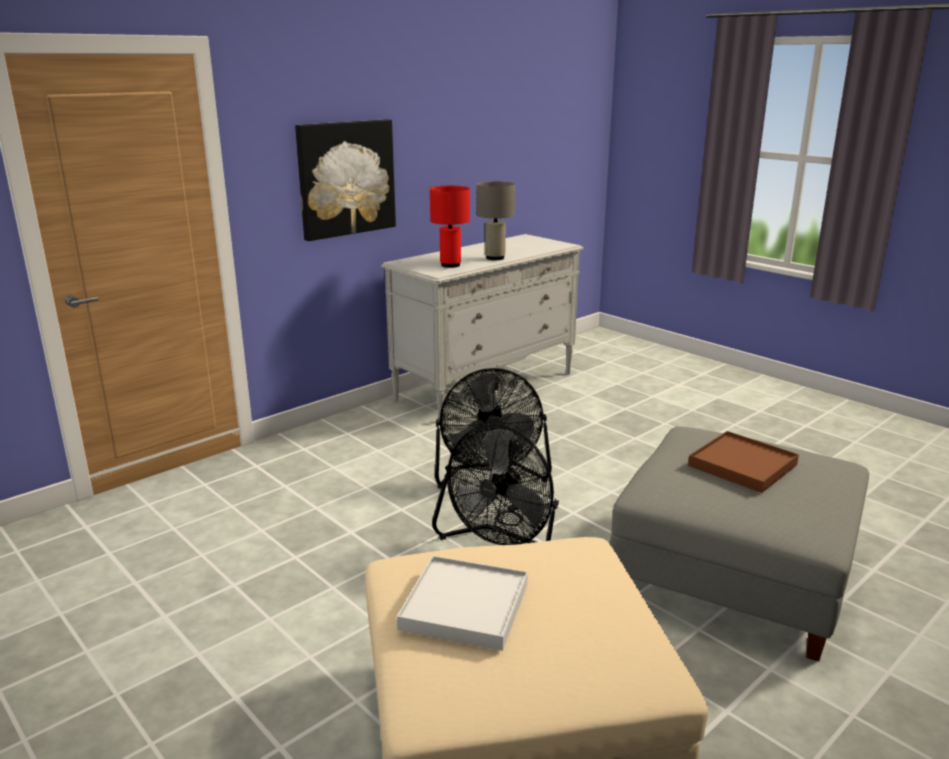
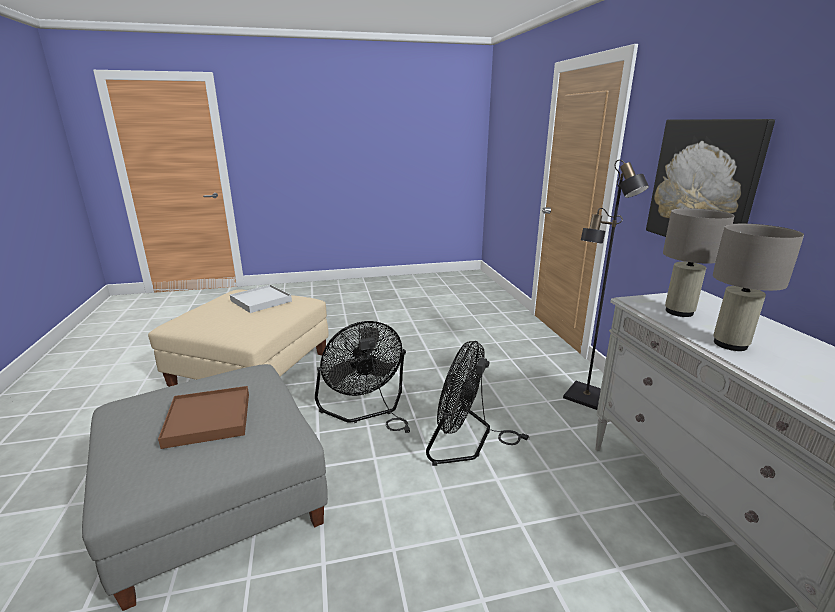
camera: 120 degrees right, 0 degrees up
red table lamp [430,186,470,268] -> grey table lamp [663,208,734,317]
none -> black floor lamp [563,159,649,410]

